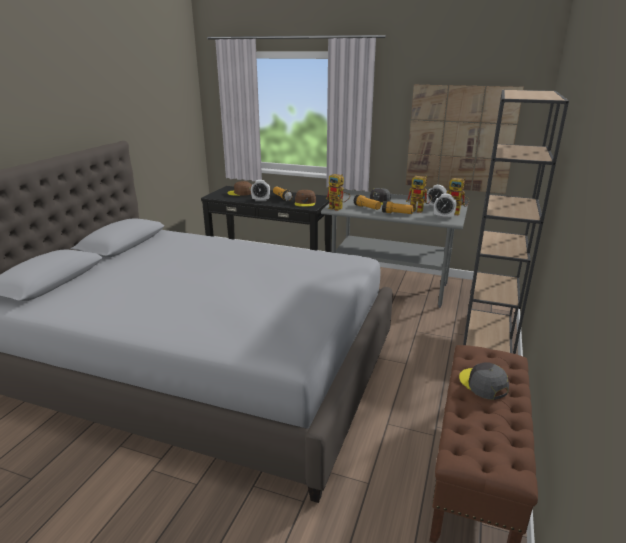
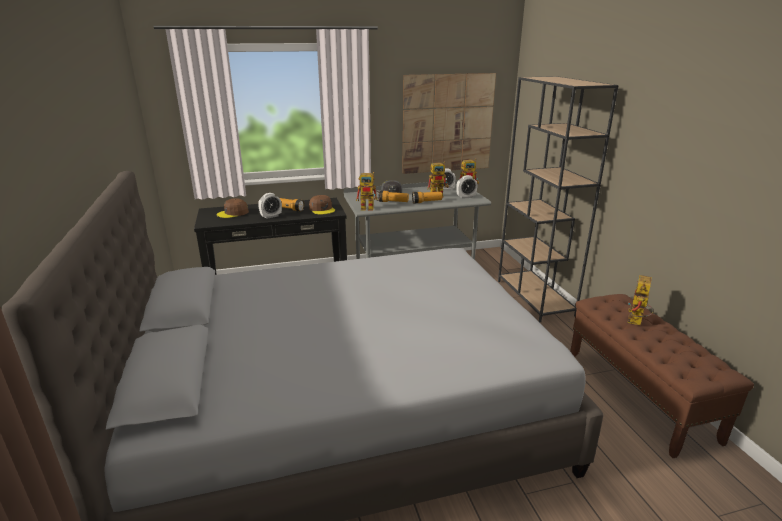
camera: 35 degrees left, 0 degrees up
grey cap [459,362,509,400] -> toy robot [627,275,654,325]

